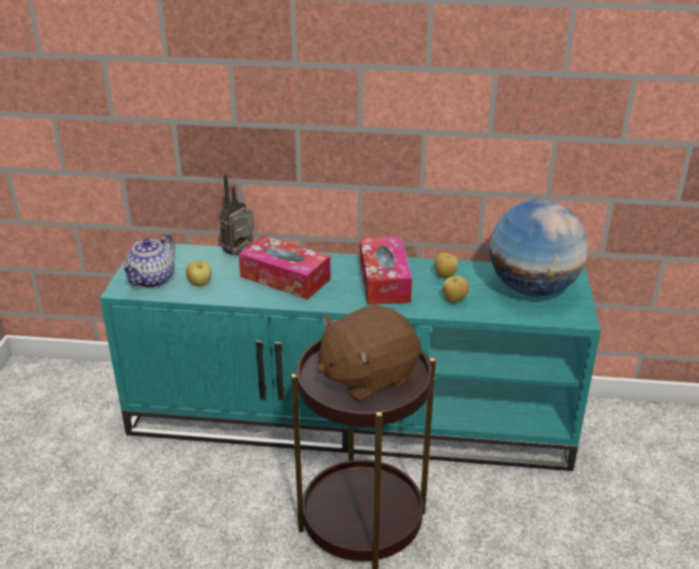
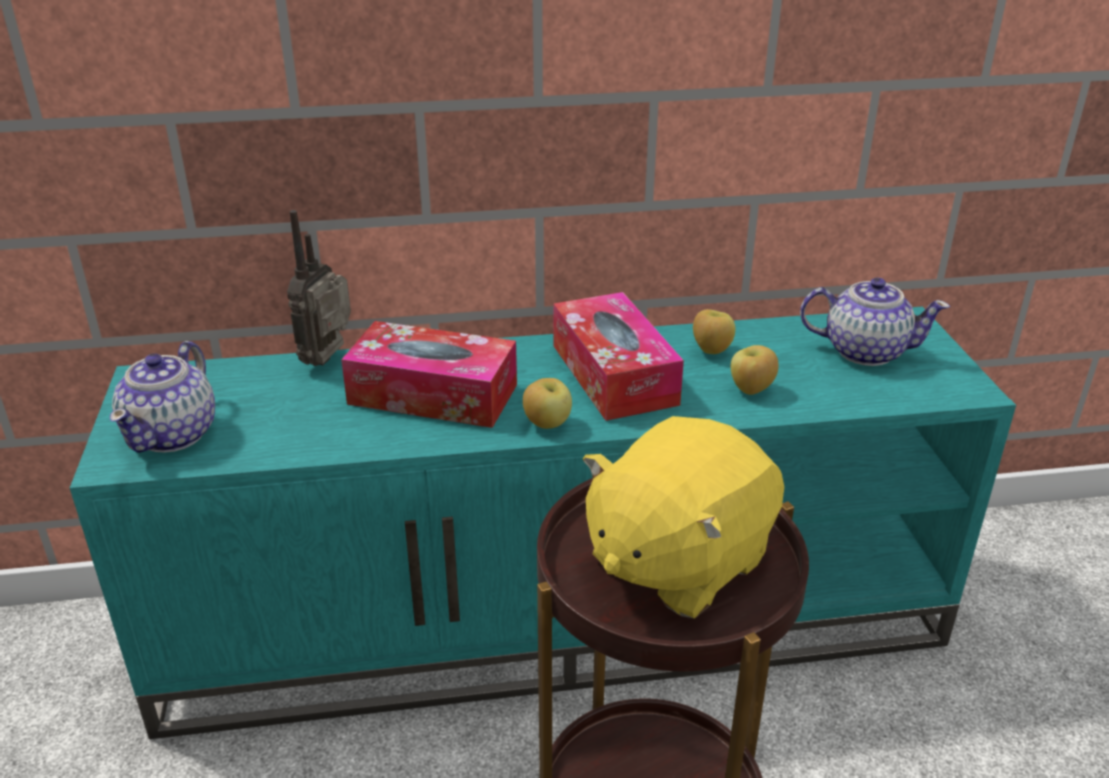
camera: 15 degrees left, 0 degrees up
apple [186,261,212,286] -> apple moved to [523,378,572,429]
brown plush toy [317,304,421,403] -> yellow plush toy [583,416,784,619]
globe [490,199,588,296] -> teapot [800,278,950,366]

